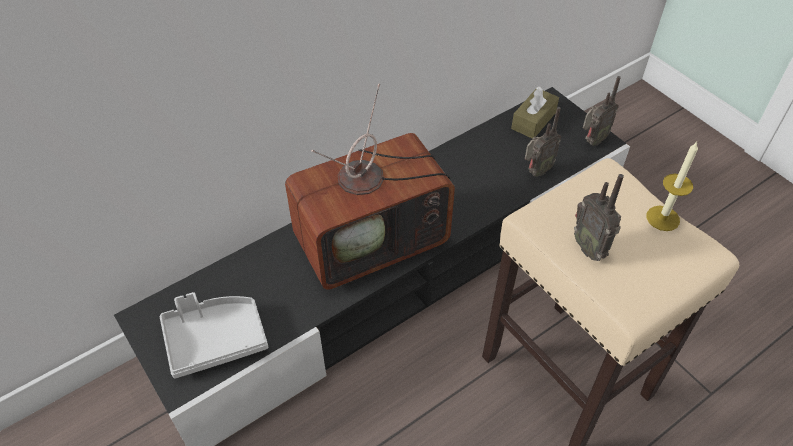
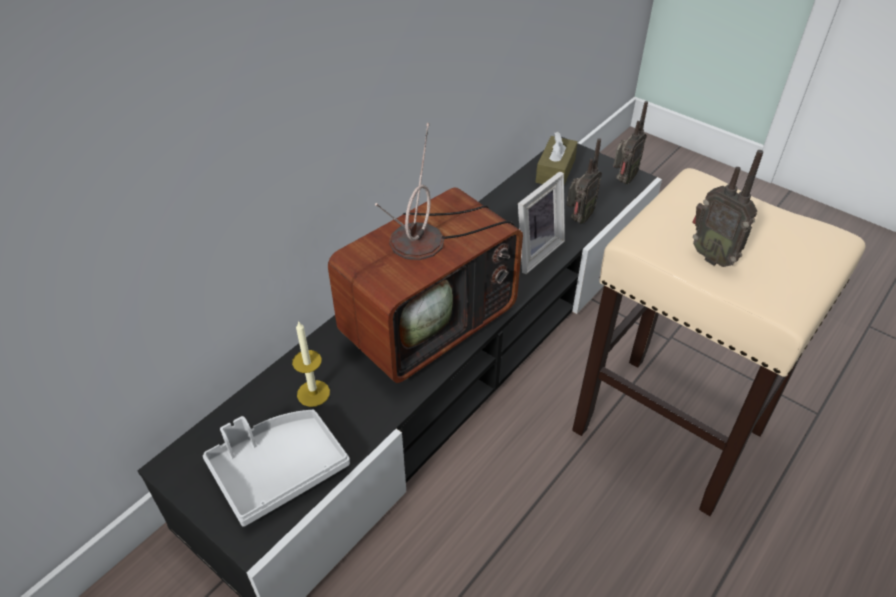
camera: 15 degrees left, 5 degrees down
candle [647,142,698,231] -> candle moved to [292,321,330,407]
none -> picture frame [518,171,565,274]

